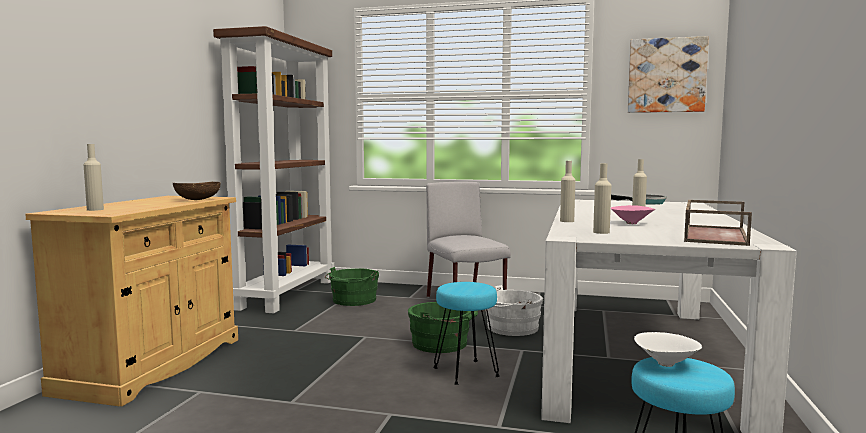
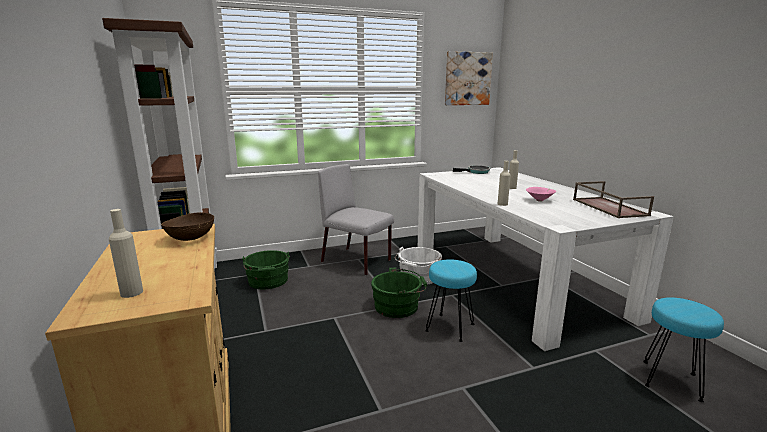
camera: 35 degrees left, 10 degrees up
beige bottle [593,163,611,234] -> none
white bowl [634,332,702,367] -> none

